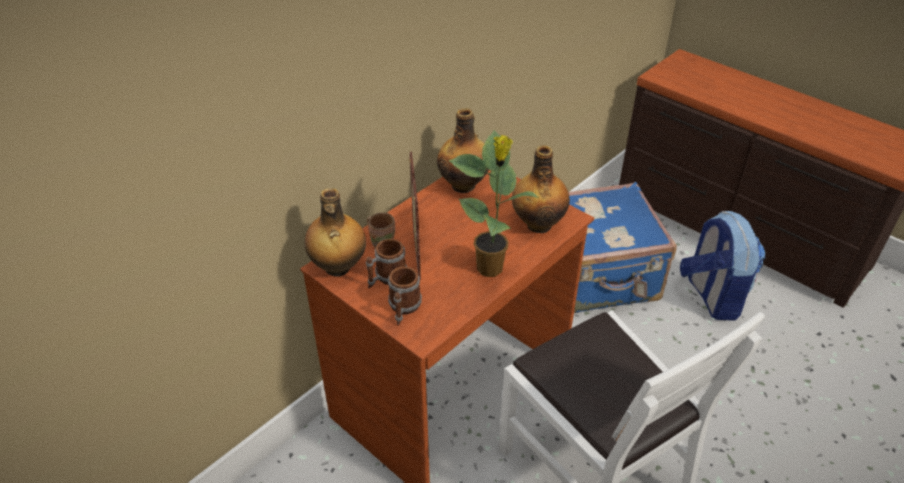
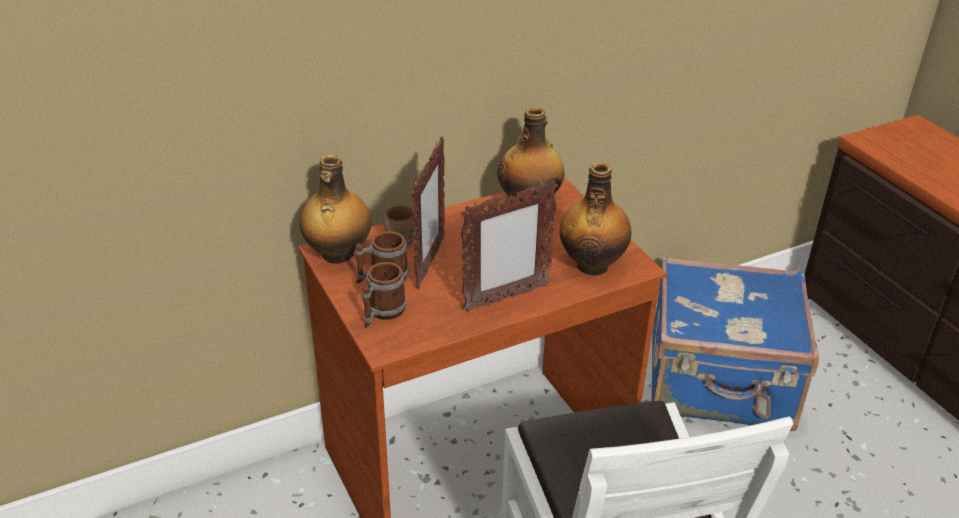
camera: 20 degrees right, 5 degrees down
potted plant [448,130,540,277] -> picture frame [461,180,558,312]
backpack [680,211,766,321] -> none

